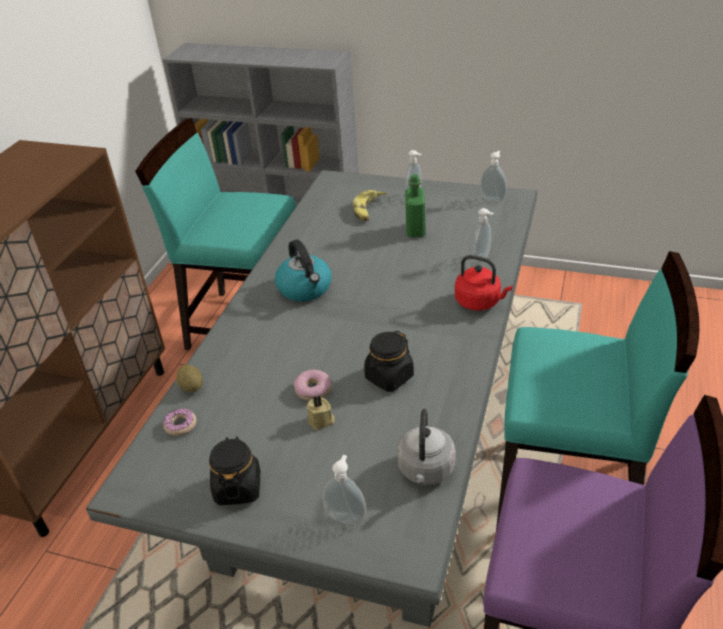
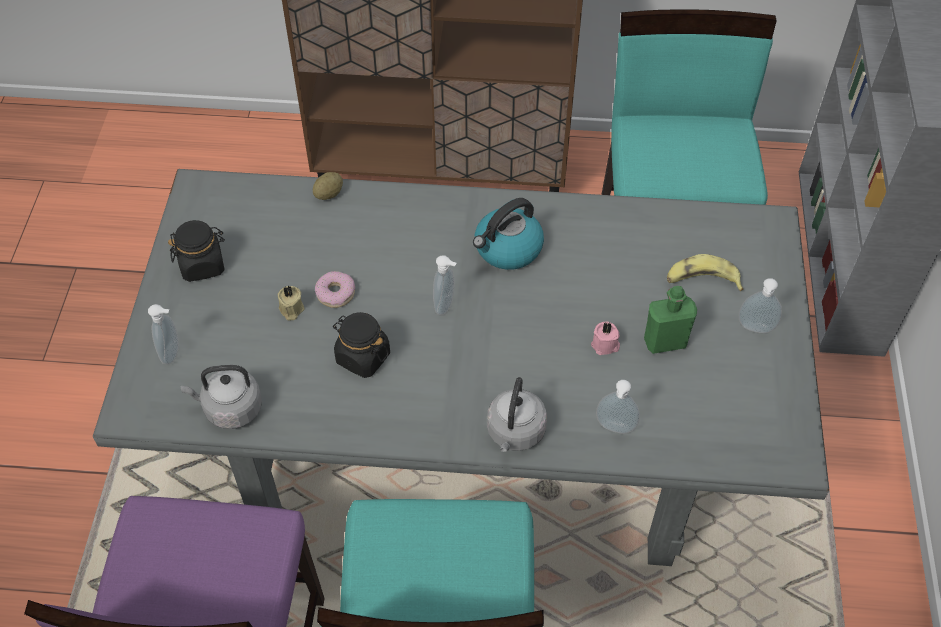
camera: 75 degrees right, 15 degrees up
donut [163,408,197,436] -> none
red kettle [455,255,513,311] -> grey kettle [487,377,547,452]
soap dispenser [480,151,507,202] -> soap dispenser moved to [433,255,456,315]
none -> pink candle [591,321,620,355]

